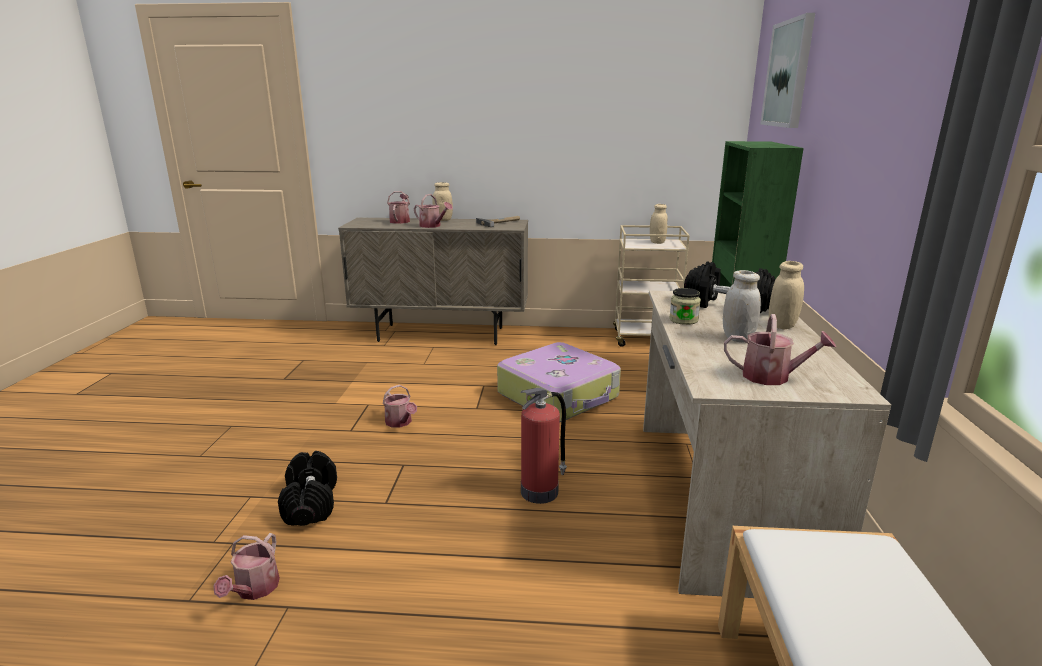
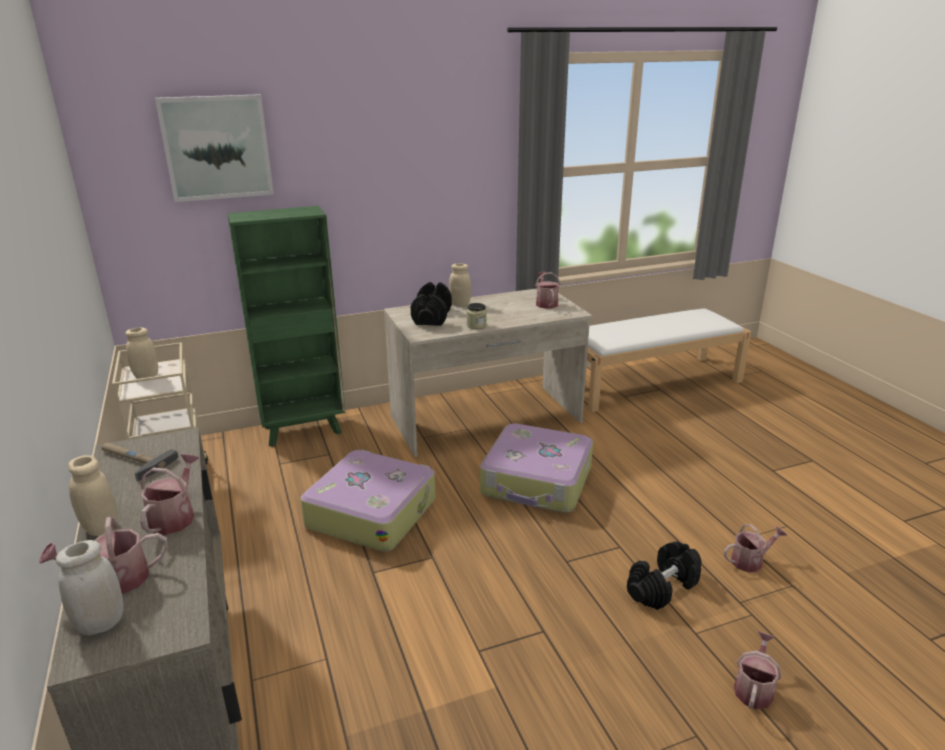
camera: 115 degrees left, 5 degrees up
watering can [382,385,417,428] -> watering can moved to [734,631,782,709]
fire extinguisher [521,388,567,504] -> suitcase [480,423,593,513]
white jar [723,270,761,342] -> white jar moved to [56,540,124,635]

